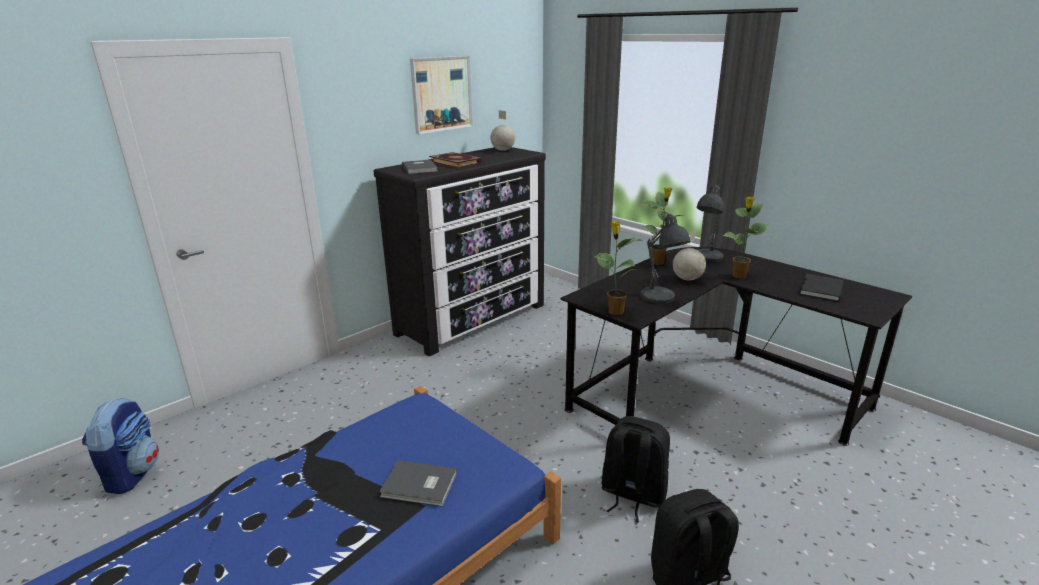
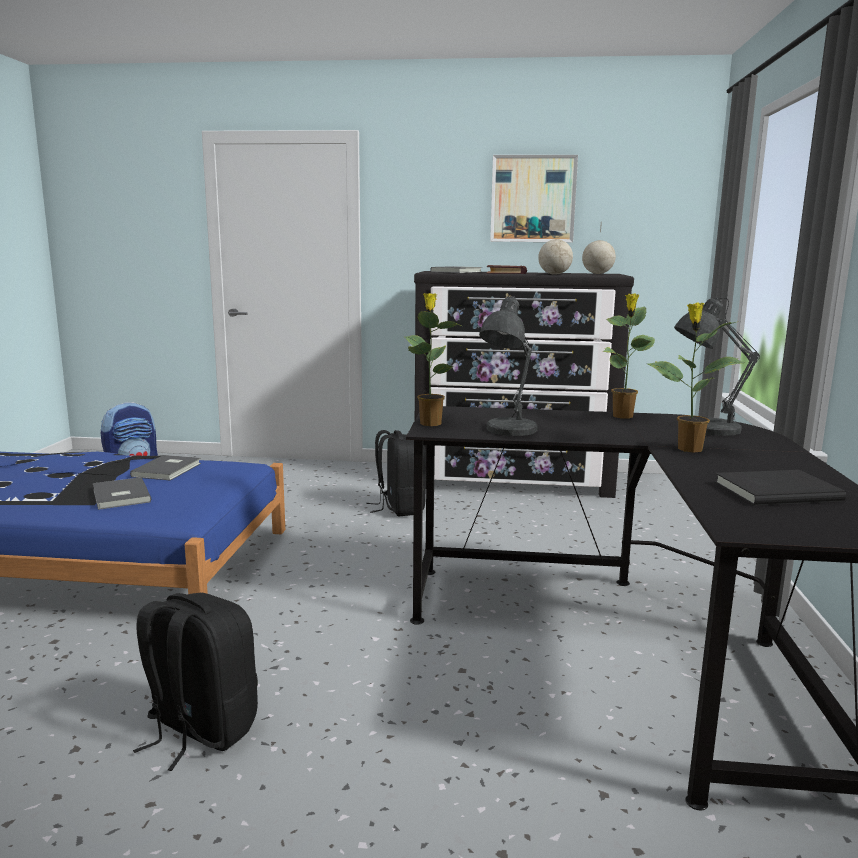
camera: 50 degrees right, 10 degrees down
black backpack [602,416,670,522] -> black backpack moved to [366,430,426,516]
globe [673,230,706,281] -> globe moved to [538,219,573,275]
none -> grey book [130,455,201,481]

